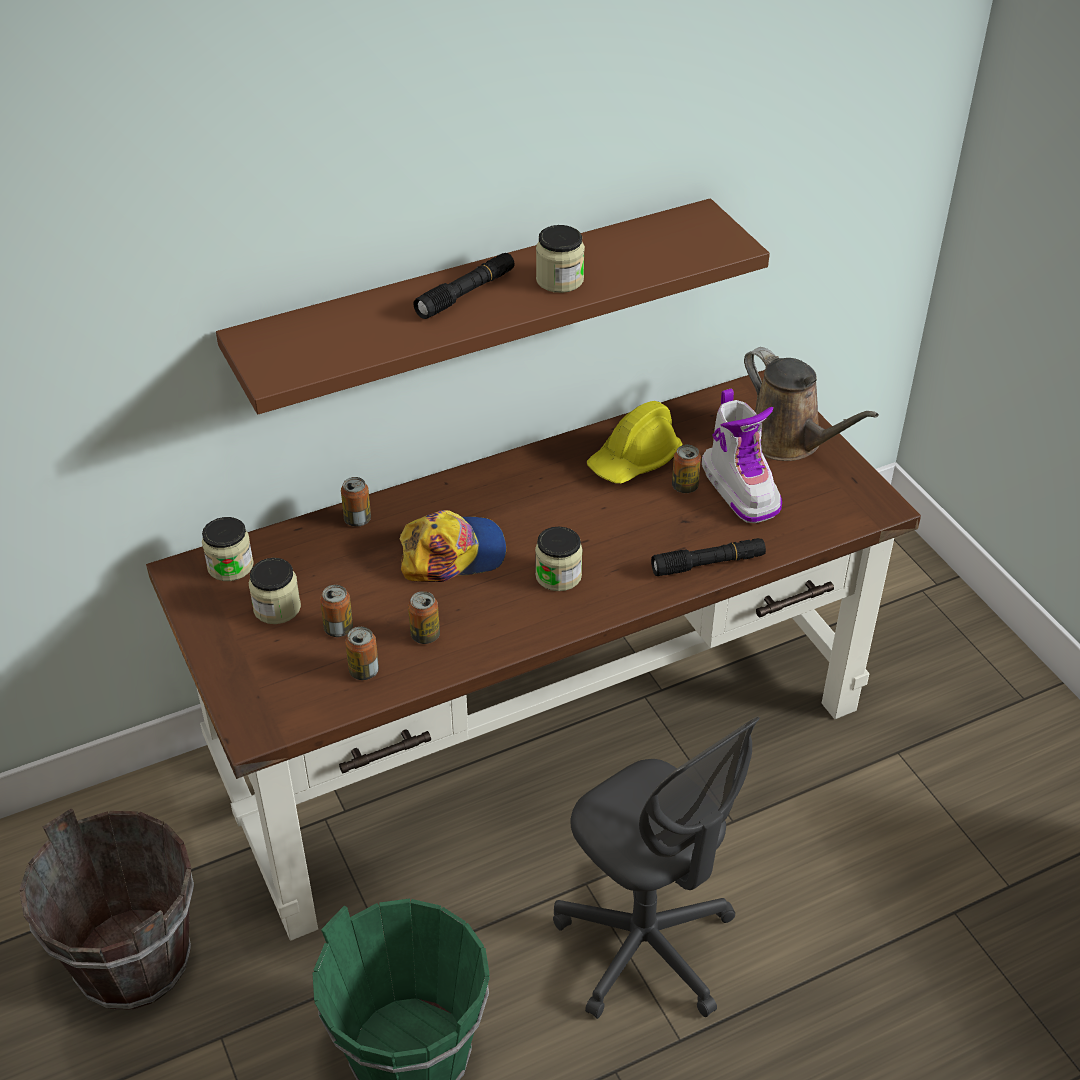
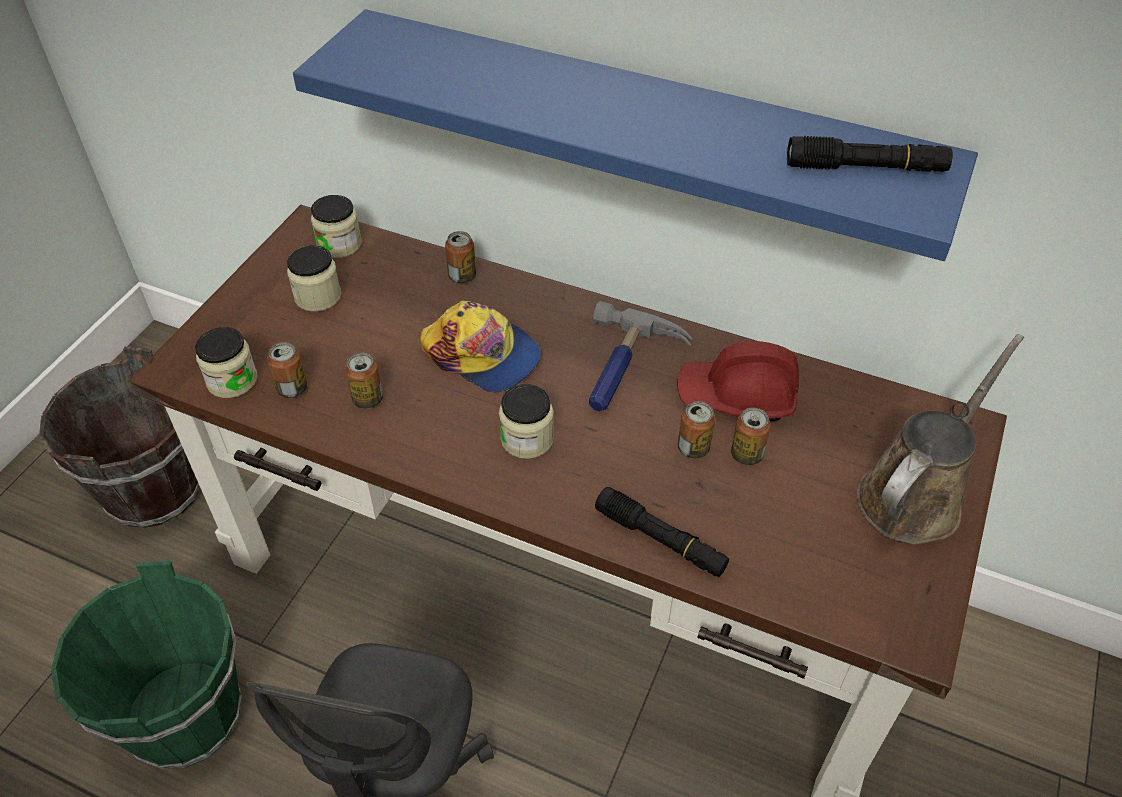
camera: 50 degrees right, 5 degrees up
brown shelf [216,198,770,414] -> blue shelf [293,9,978,261]
can [320,585,353,637] -> can moved to [678,401,715,459]
black flashlight [413,253,515,319] -> black flashlight moved to [787,136,953,172]
jar [536,225,585,293] -> jar moved to [195,327,258,398]
yellow hard hat [587,401,683,484] -> red hard hat [677,341,799,422]
boot [702,388,782,523] -> none
brown watering can [744,347,879,461] -> brown watering can turned 150 degrees counterclockwise [856,334,1024,544]
none -> hammer [588,301,692,411]

